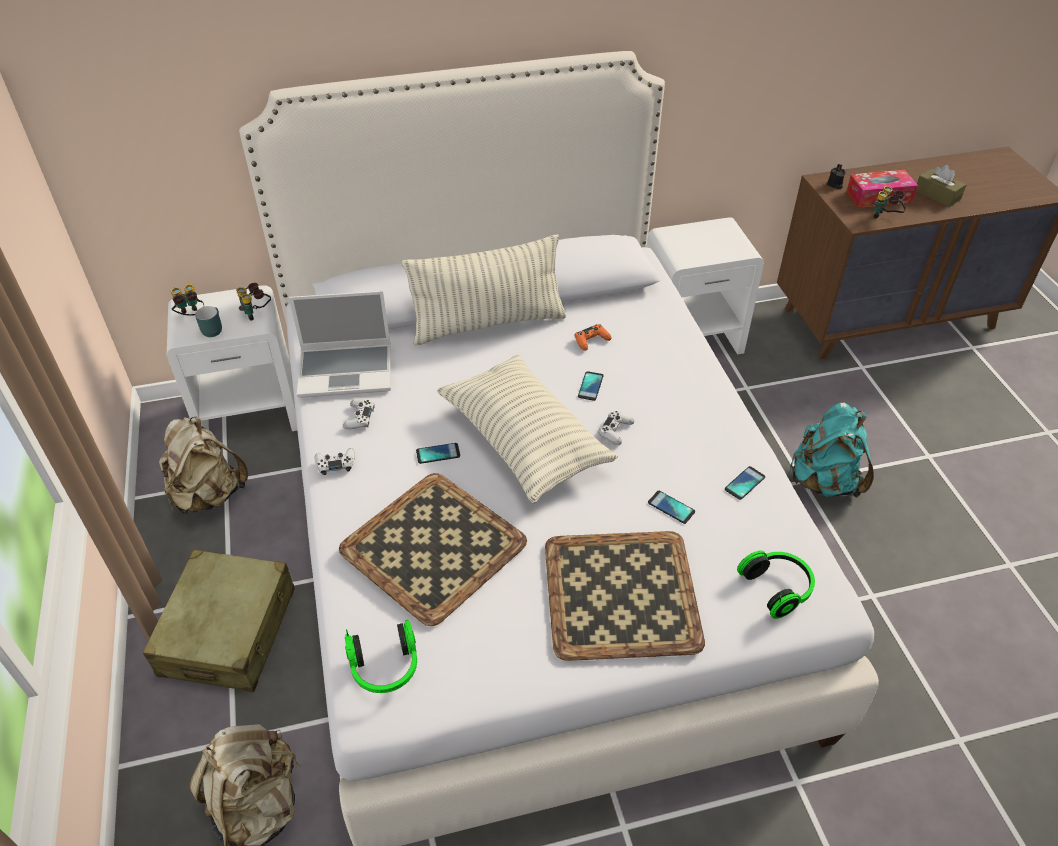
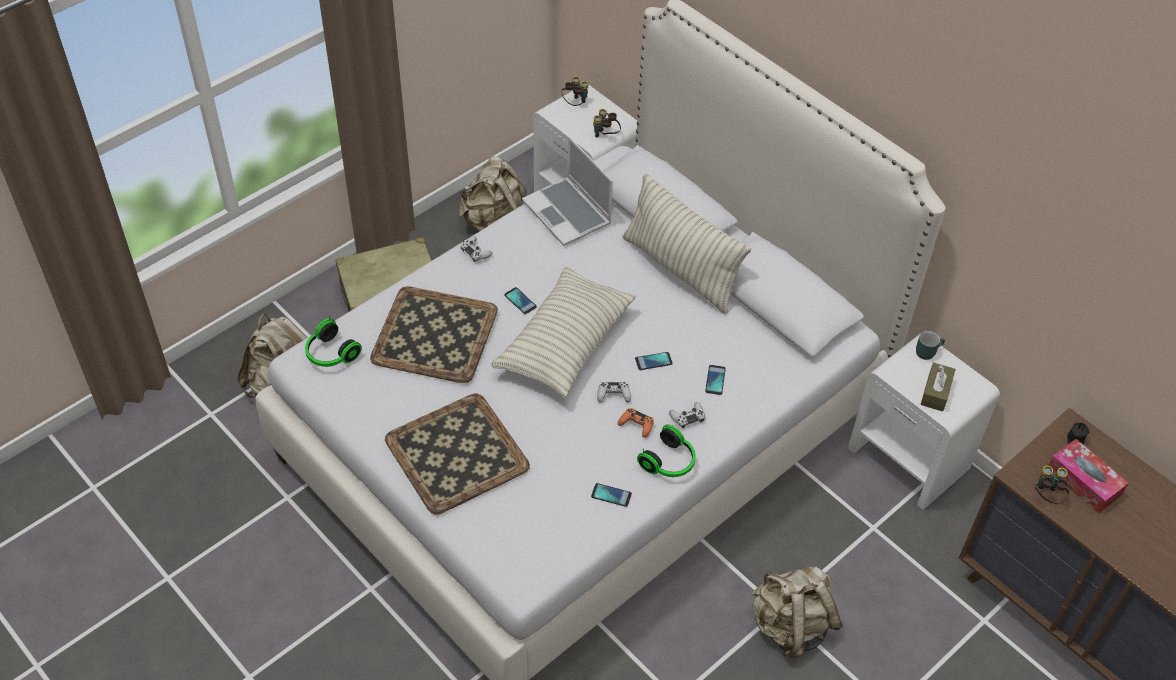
camera: 60 degrees right, 5 degrees up
turquoise mug [195,306,222,337] -> turquoise mug moved to [916,331,945,360]
white game controller [343,399,374,430] -> white game controller moved to [669,402,705,428]
orange game controller [575,324,612,351] -> orange game controller moved to [618,408,654,438]
phone [648,491,695,524] -> phone moved to [705,365,726,395]
headphones [737,551,815,619] -> headphones moved to [637,425,696,477]
turquoise backpack [789,403,874,498] -> beige backpack [751,566,843,658]
brown tissue box [916,165,967,207] -> brown tissue box moved to [921,362,956,412]

